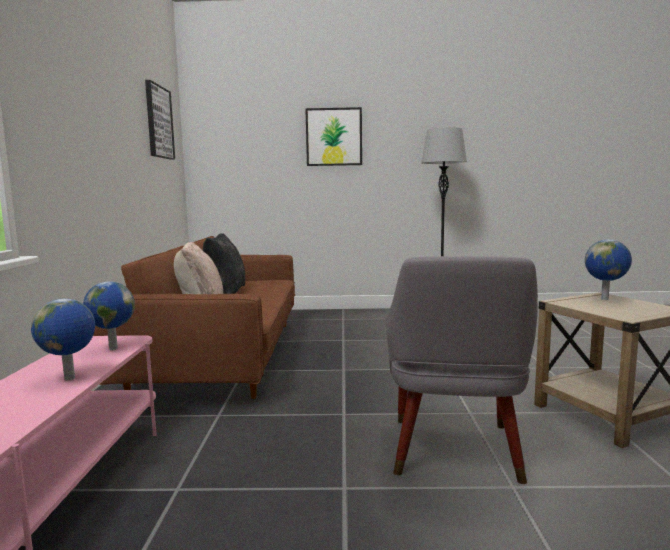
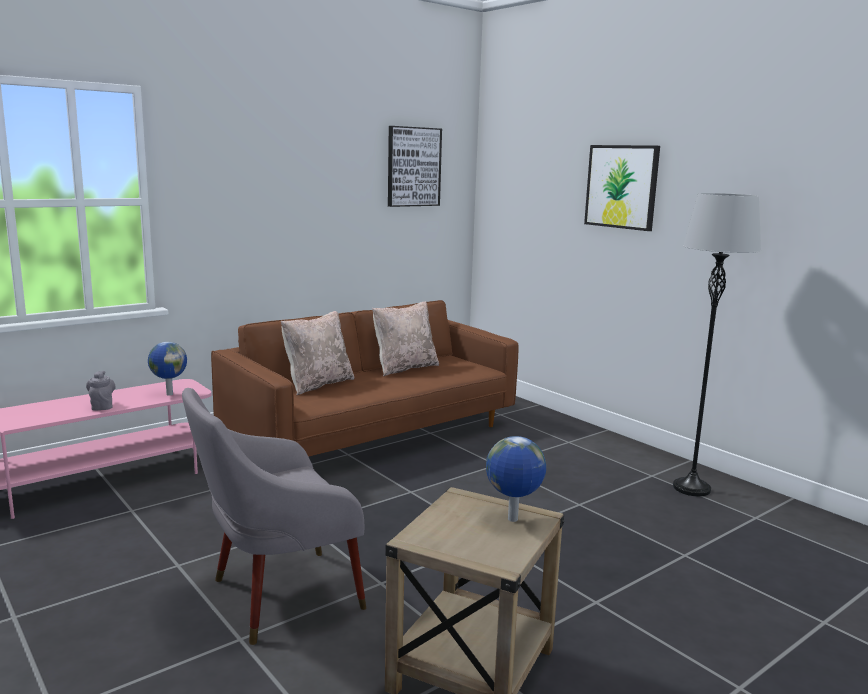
camera: 50 degrees right, 5 degrees up
globe [31,299,95,380] -> grey teapot [86,371,116,411]
black pillow [203,233,245,294] -> beige pillow [372,302,439,376]

